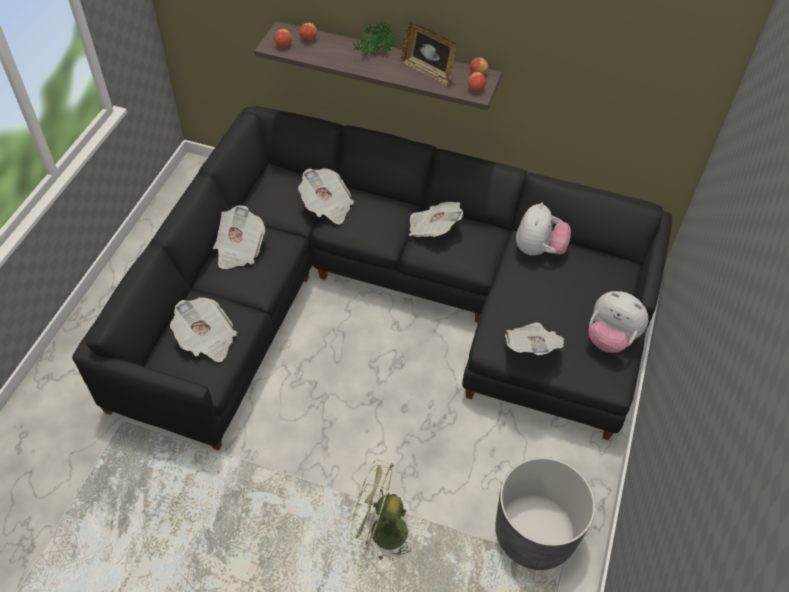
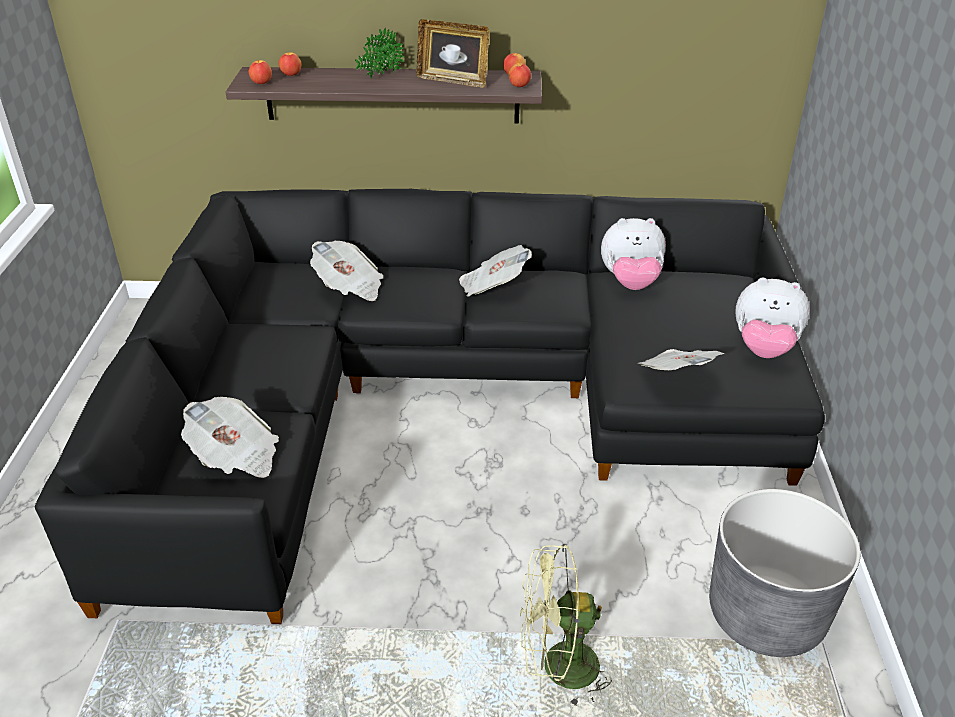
camera: 15 degrees left, 15 degrees down
newspaper [213,205,265,269] -> none
plush toy [516,202,571,255] -> plush toy turned 90 degrees clockwise [601,218,665,290]

